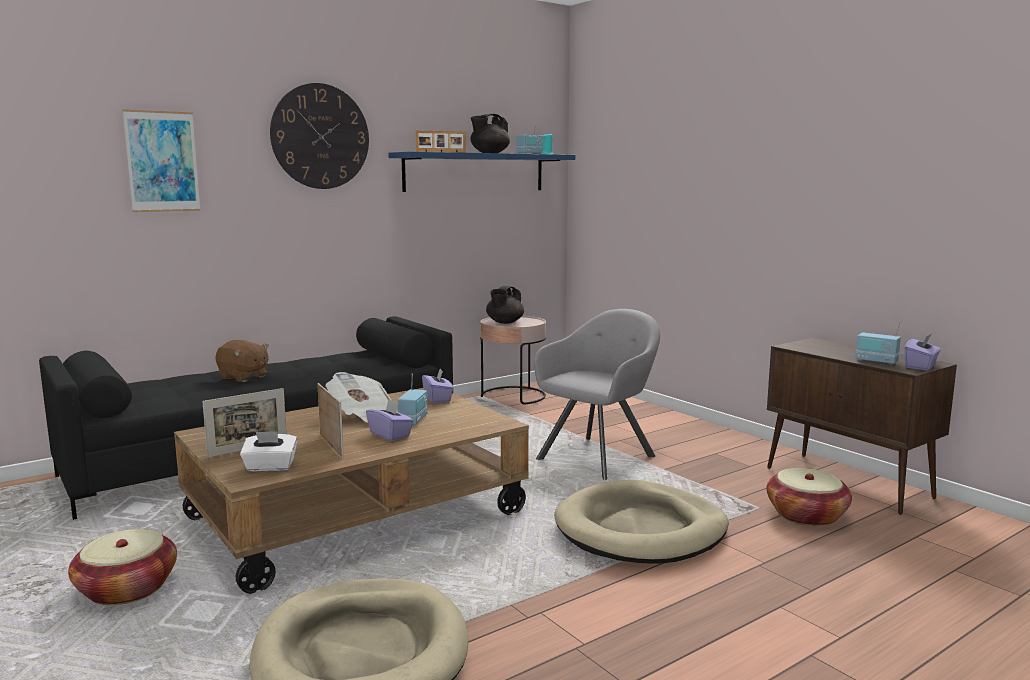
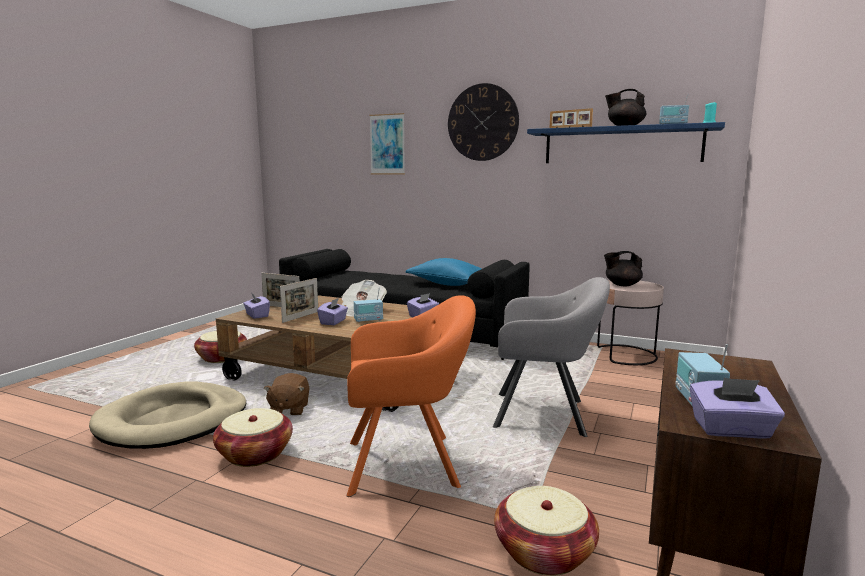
camera: 60 degrees right, 0 degrees up
brown plush toy [215,340,269,382] -> brown plush toy moved to [264,373,310,415]
white tissue box [240,431,298,471] -> purple tissue box [243,293,270,319]
beige dog bed [554,480,729,564] -> orange armchair [347,295,476,497]
none -> basket [213,408,293,467]
none -> blue pillow [406,258,482,286]

